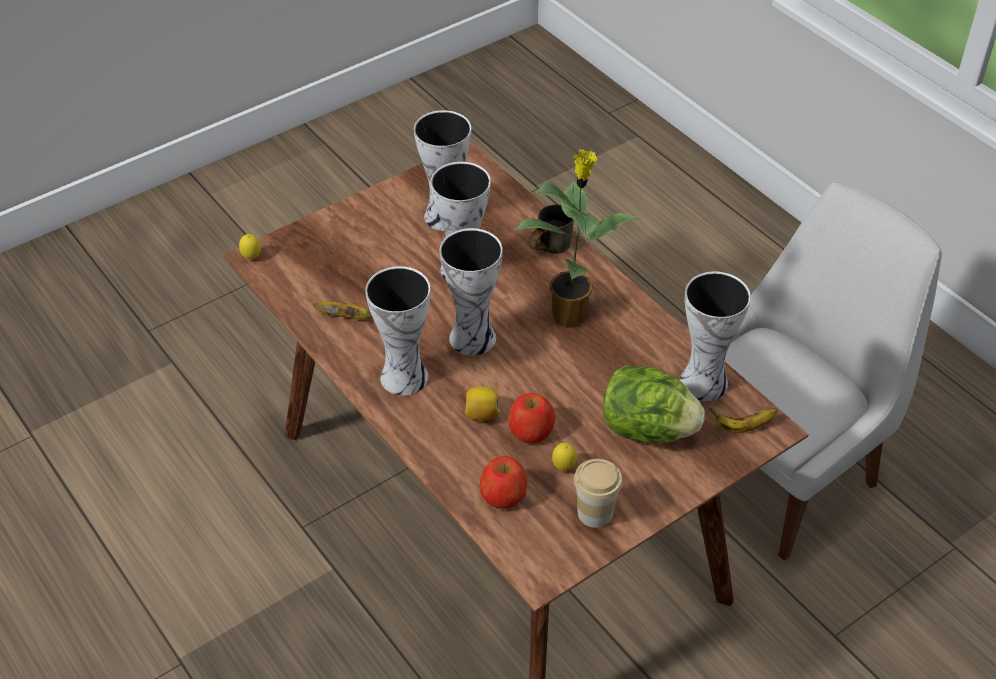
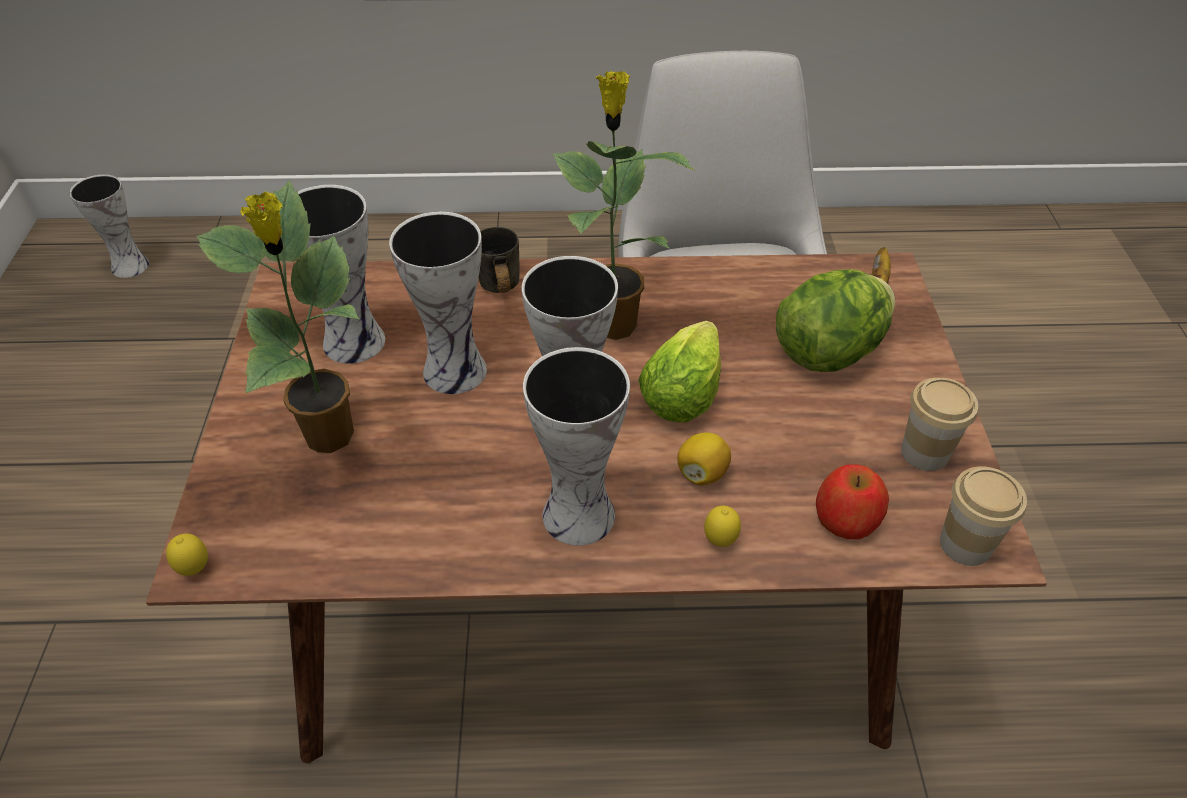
camera: 55 degrees left, 0 degrees up
banana [314,301,372,320] -> none
apple [508,393,555,444] -> none
lemon [552,443,577,471] -> lemon moved to [704,506,741,547]
vase [680,272,751,401] -> vase moved to [70,175,149,278]
none -> potted plant [197,180,359,453]
none -> lettuce [638,321,721,422]
none -> cup [940,466,1027,566]

